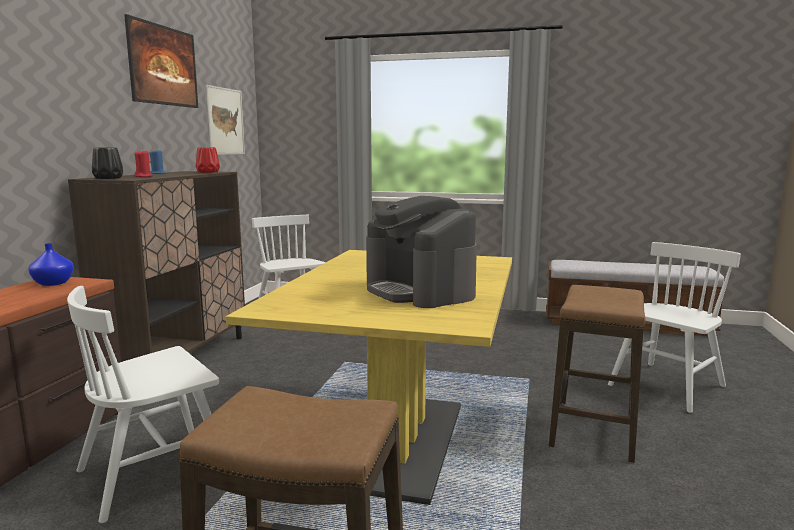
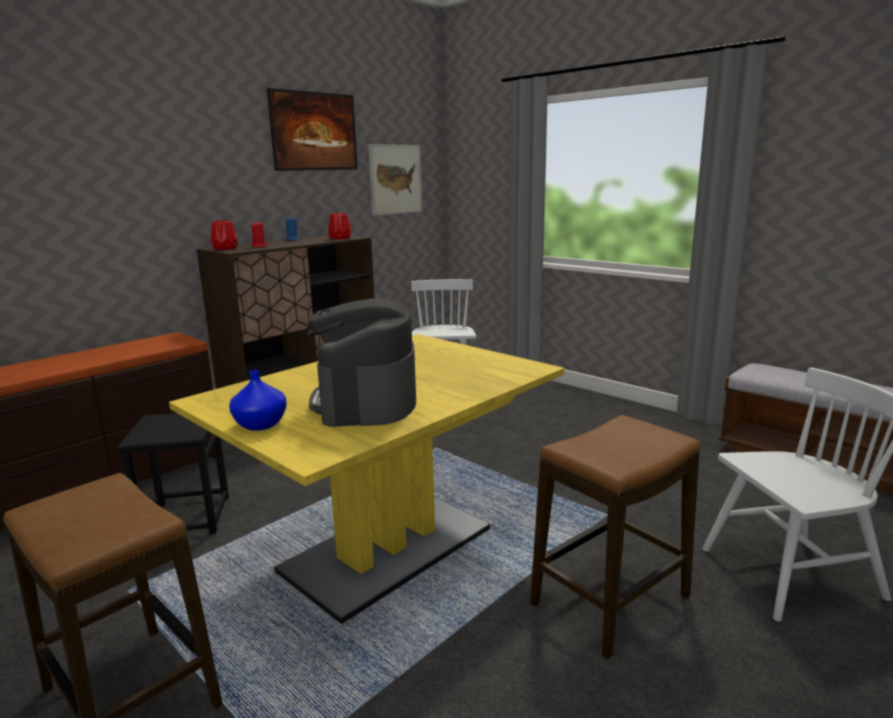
camera: 30 degrees right, 5 degrees up
blue vase [28,243,74,286] -> blue vase moved to [229,370,287,431]
white chair [67,286,219,523] -> black stool [118,413,229,534]
black vase [92,148,123,179] -> red vase [211,220,238,250]

